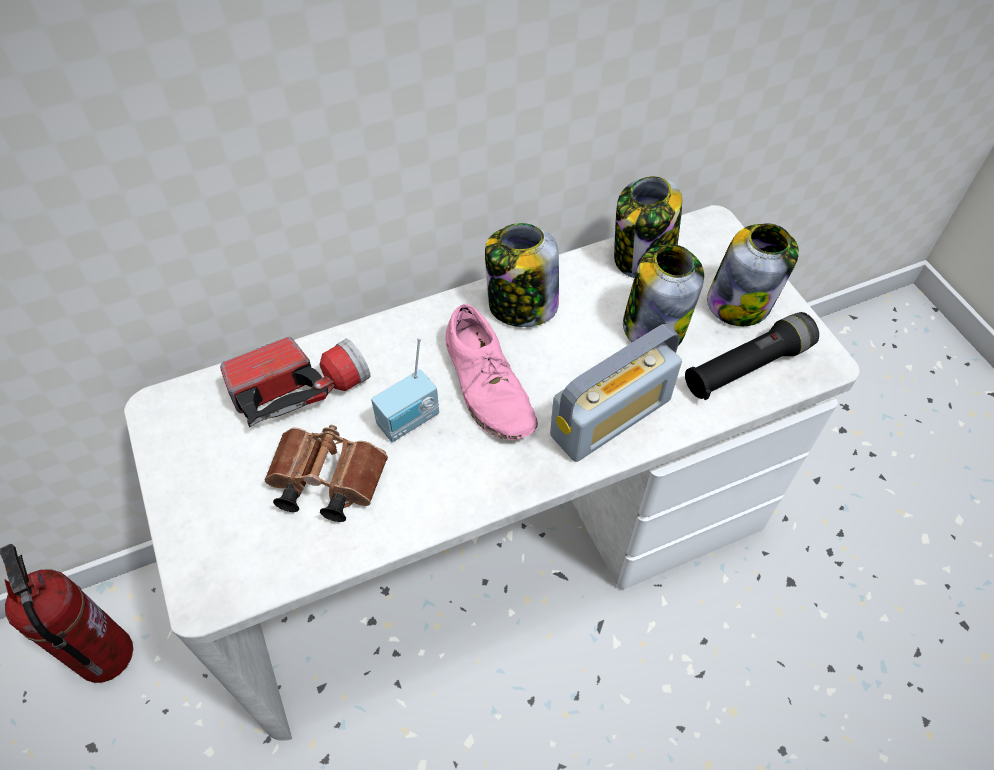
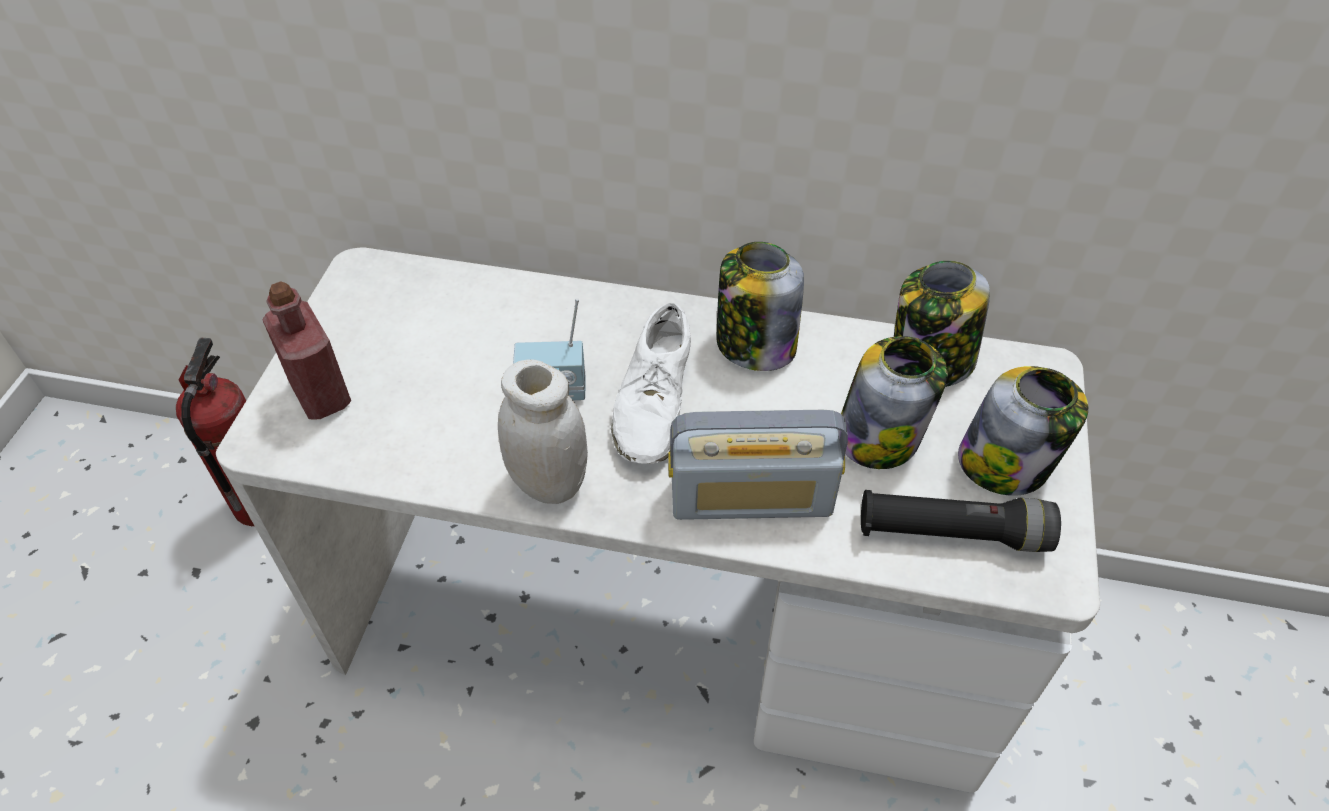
camera: 35 degrees right, 5 degrees down
flashlight [220,337,370,427] -> none
brown binoculars [264,425,388,522] -> none
pink shoe [445,304,538,440] -> white shoe [611,303,691,464]
none -> red bottle [262,281,351,420]
none -> white jar [498,360,588,504]

